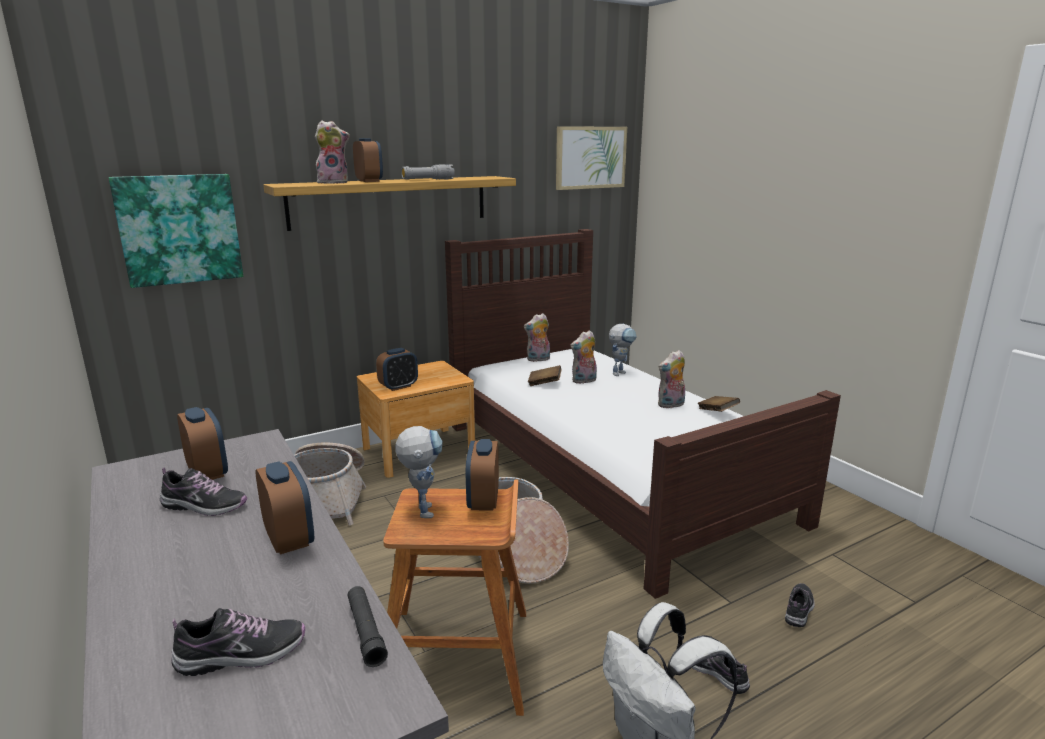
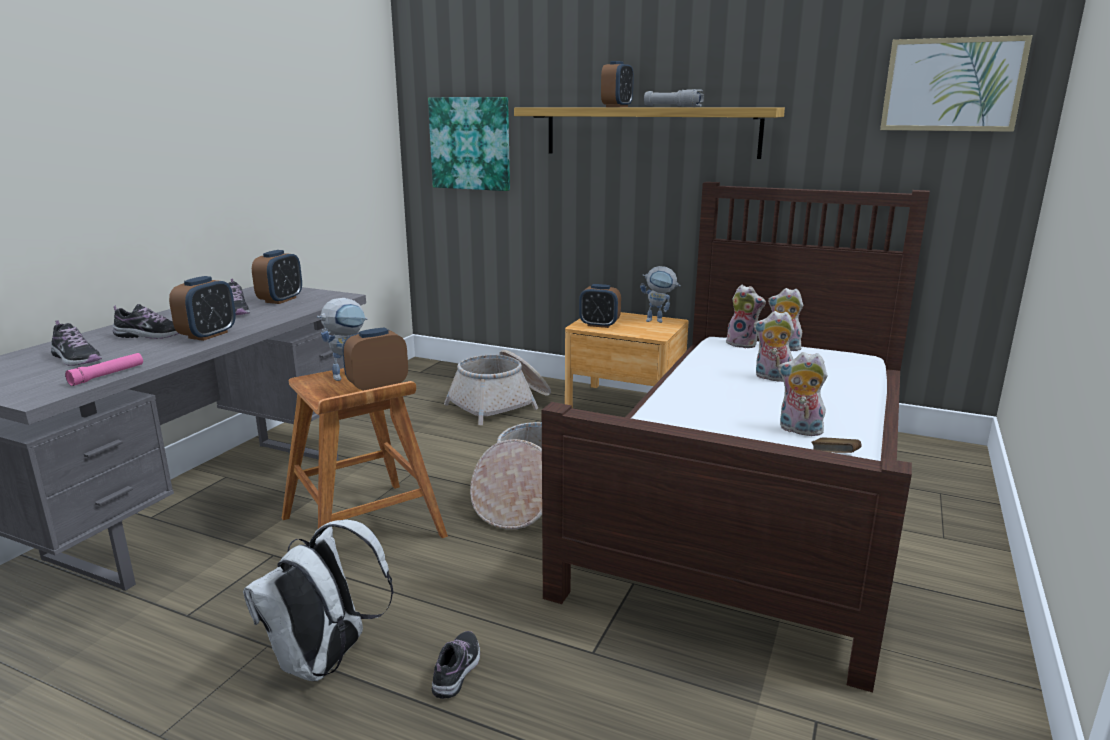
camera: 55 degrees right, 0 degrees up
plush toy [315,120,350,184] -> plush toy moved to [726,285,766,349]
black flashlight [348,586,388,667] -> pink flashlight [65,353,143,386]
brown book [528,365,562,386] -> none
toy robot [609,324,637,376] -> toy robot moved to [640,266,681,323]
shoe [785,583,815,627] -> shoe moved to [113,304,179,339]

